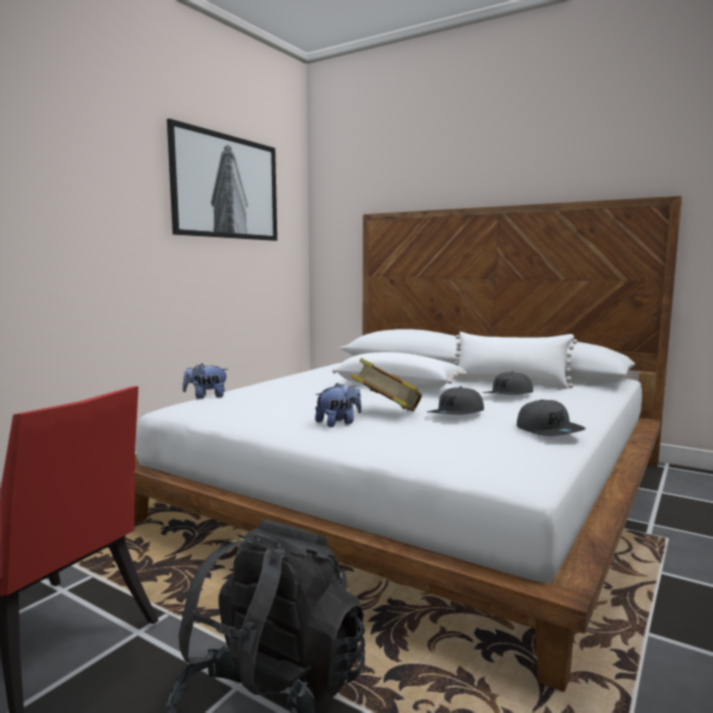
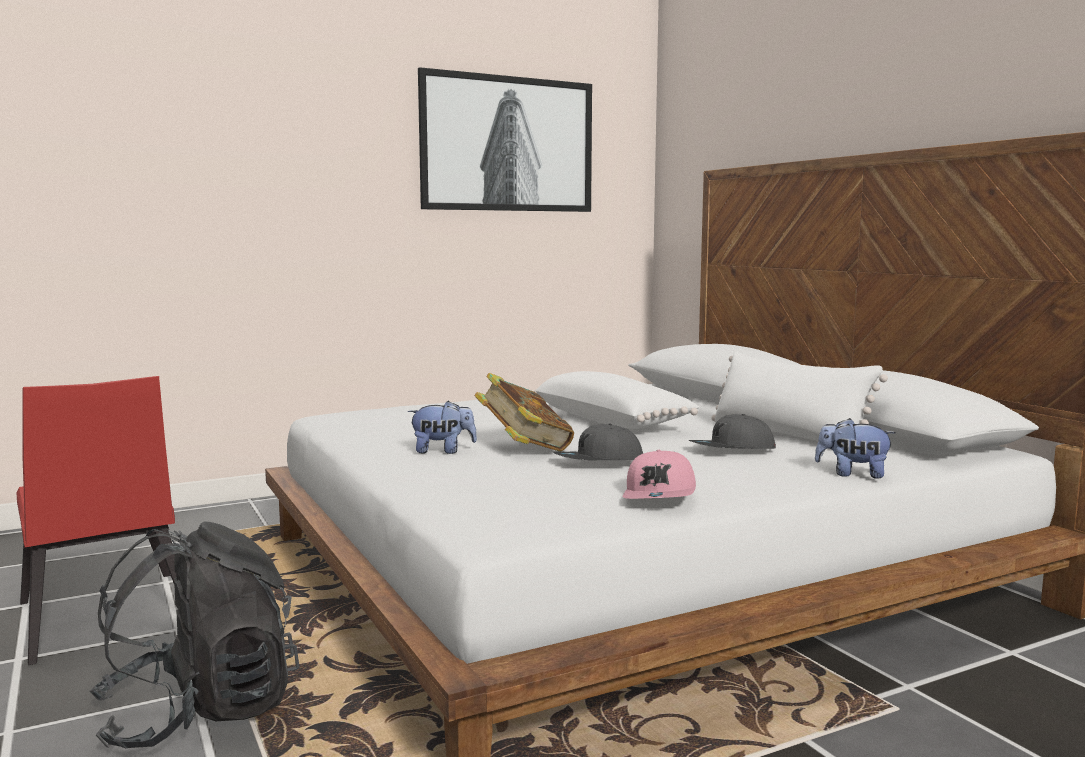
camera: 30 degrees right, 0 degrees up
plush toy [182,363,228,399] -> plush toy moved to [815,418,896,479]
grey cap [517,400,586,436] -> pink cap [623,450,696,499]

